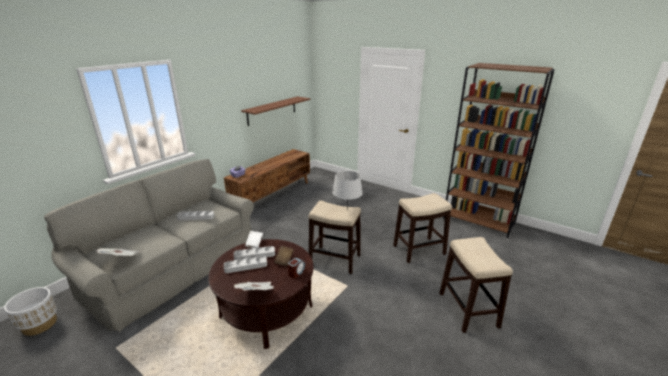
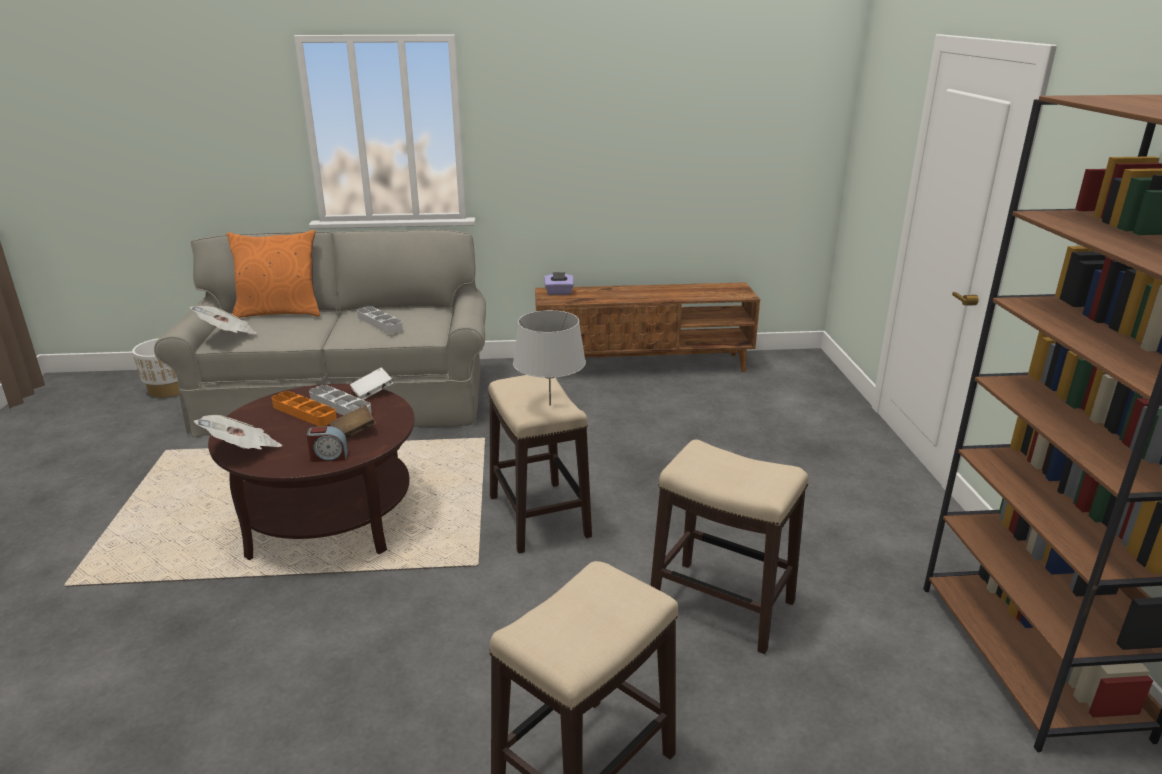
camera: 50 degrees right, 0 degrees up
grey tray [224,256,267,273] -> orange tray [272,391,337,426]
brown shelf [241,96,310,126] -> none
none -> orange pillow [226,230,320,318]

